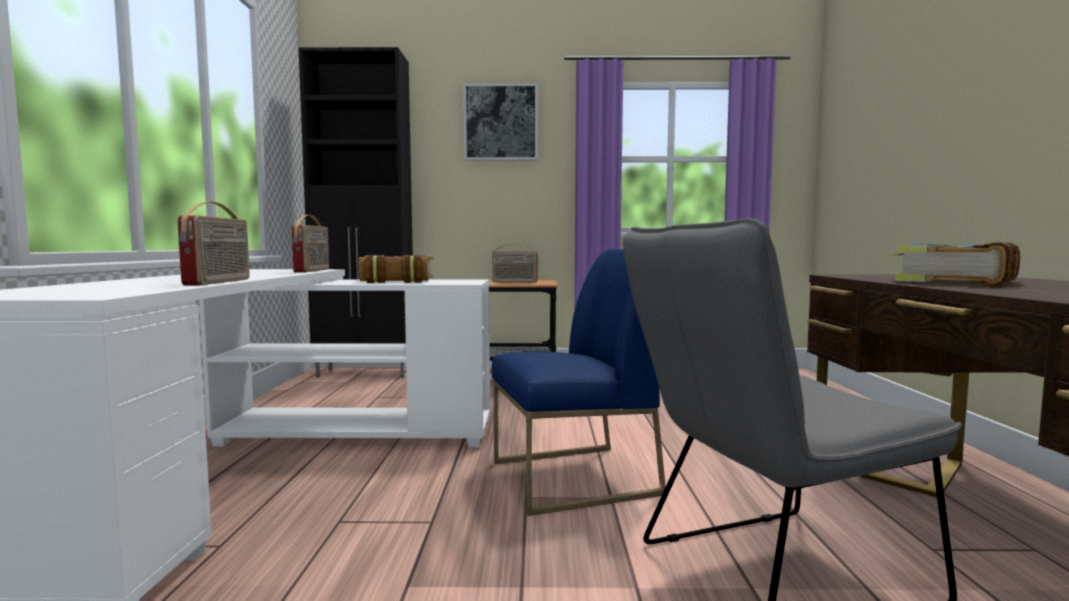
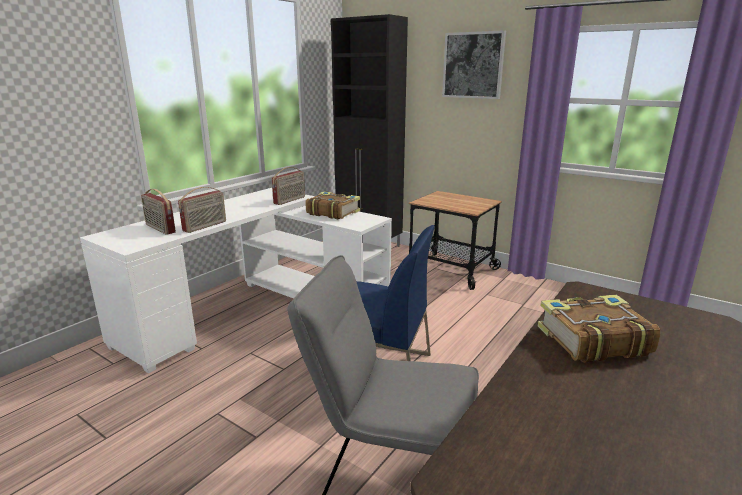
camera: 35 degrees right, 15 degrees up
radio [492,244,538,283] -> radio moved to [141,189,176,235]

